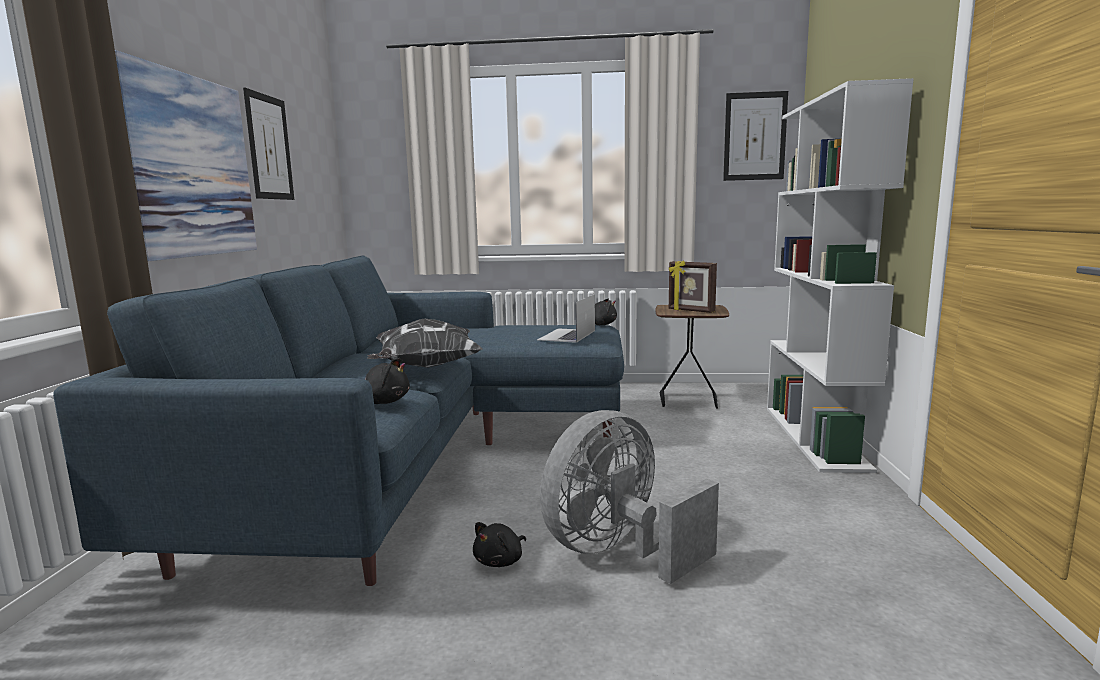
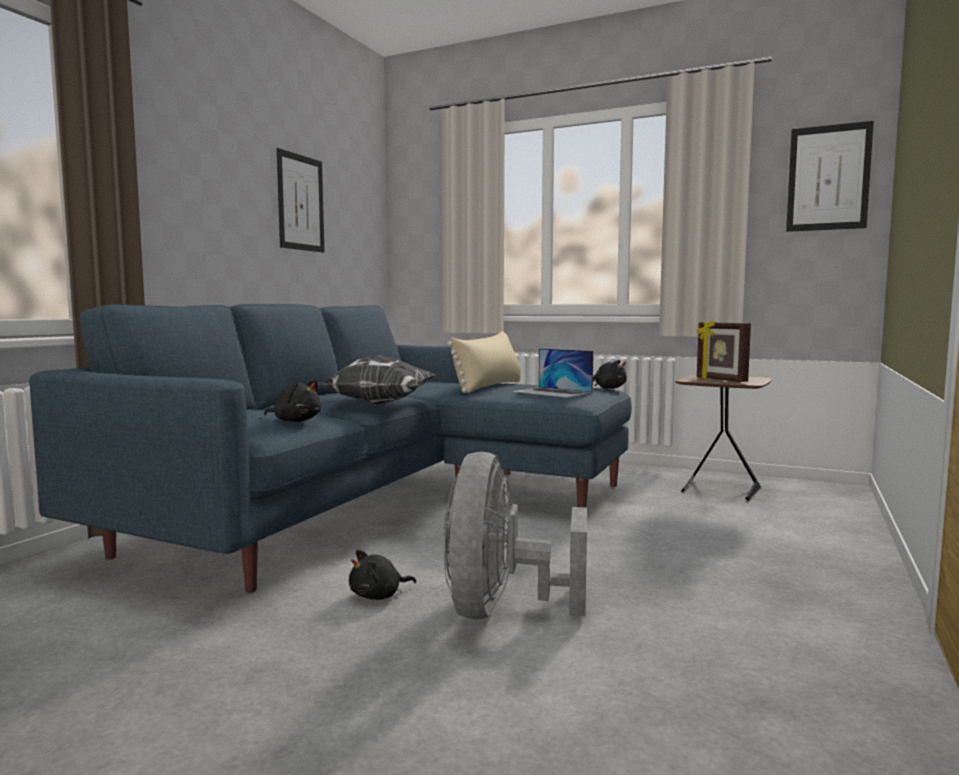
camera: 20 degrees right, 5 degrees down
picture [115,50,257,261] -> none
laptop [537,294,595,343] -> laptop turned 90 degrees counterclockwise [513,348,594,398]
grey fan [540,410,719,584] -> grey fan turned 60 degrees counterclockwise [444,452,587,619]
white bookcase [767,78,914,473] -> none
none -> beige pillow [447,331,521,393]

